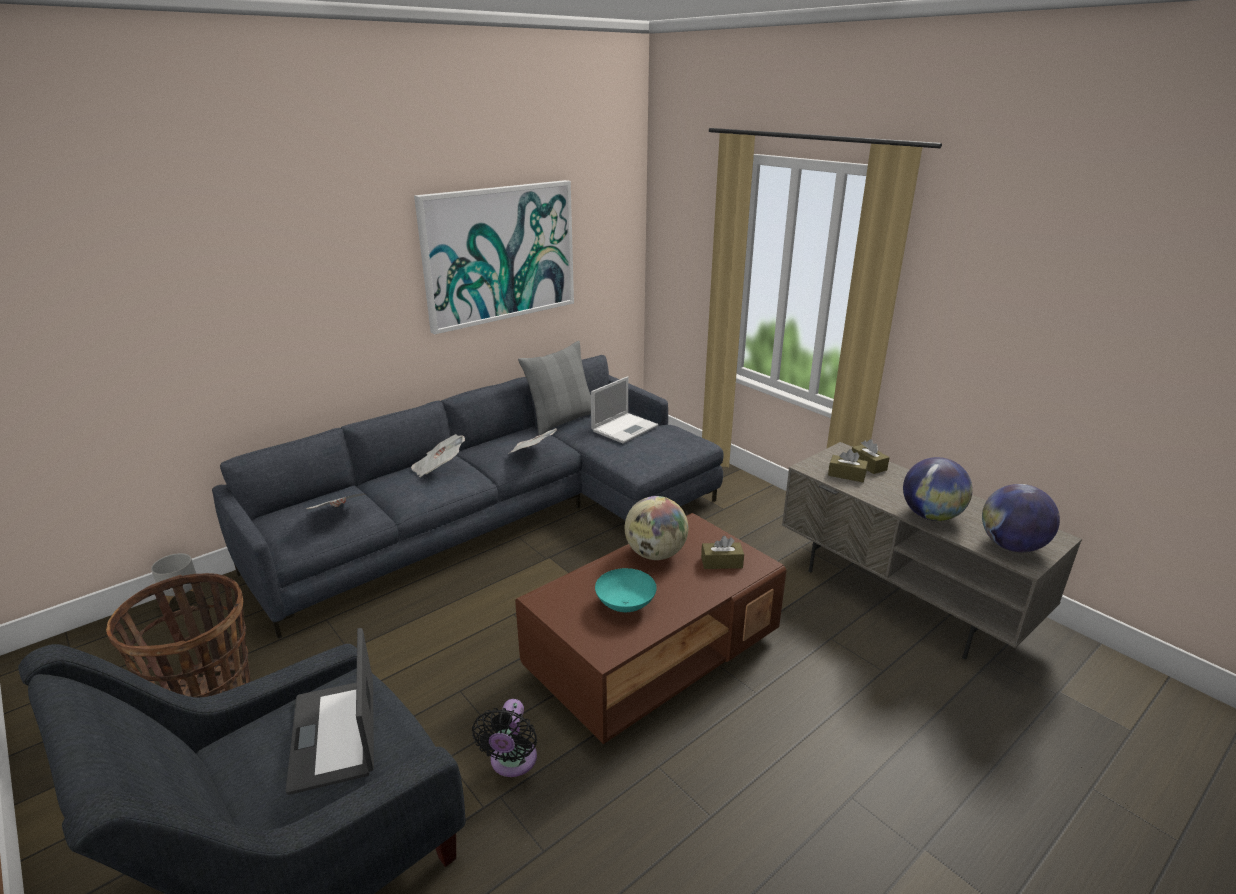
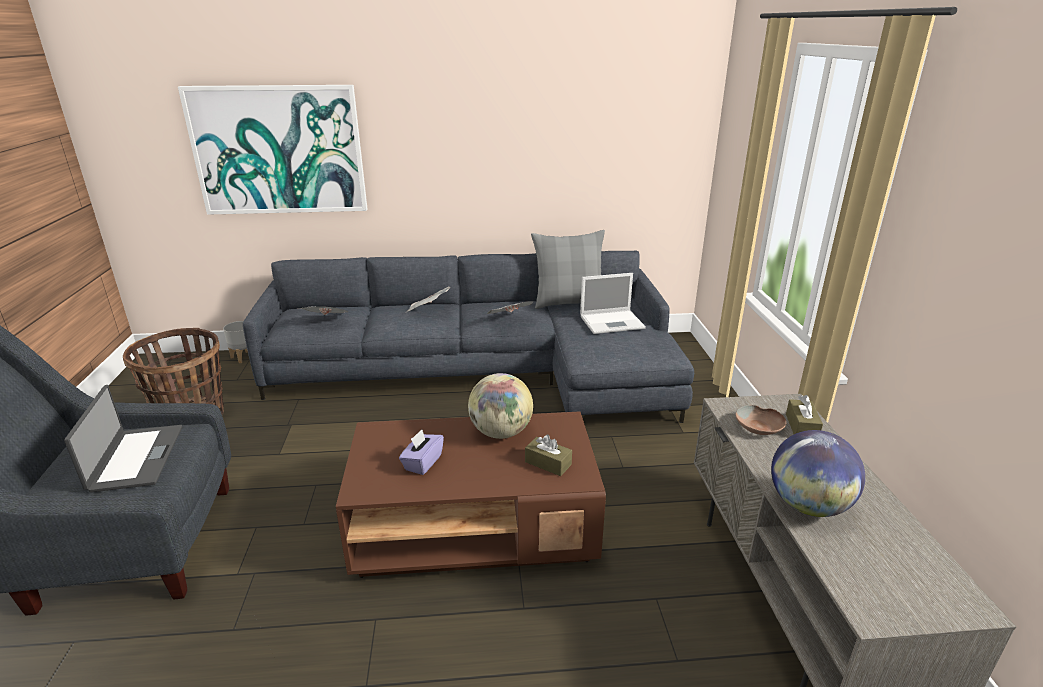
camera: 35 degrees right, 0 degrees up
laptop [286,628,374,795] -> laptop turned 150 degrees clockwise [64,385,182,493]
picture [414,180,574,334] -> picture moved to [178,85,367,215]
black fan [472,699,537,777] -> none
turquoise bowl [595,568,657,612] -> purple tissue box [399,429,444,475]
brown tissue box [828,449,868,482] -> brown bowl [736,405,786,435]
globe [982,484,1060,552] -> none

